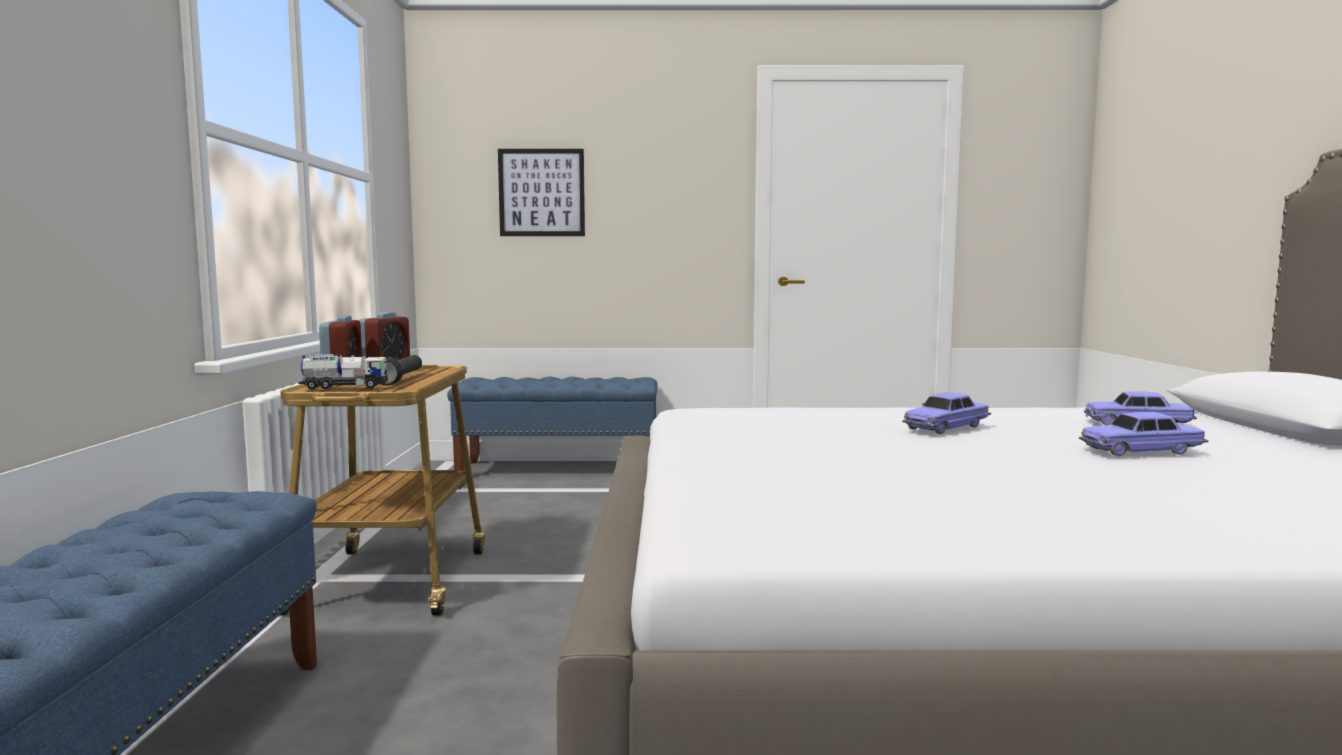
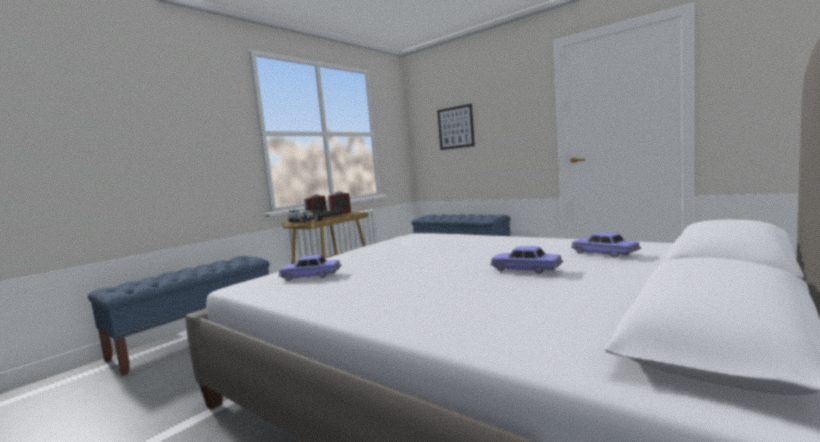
camera: 40 degrees right, 0 degrees up
toy car [902,392,991,434] -> toy car moved to [278,255,341,281]

